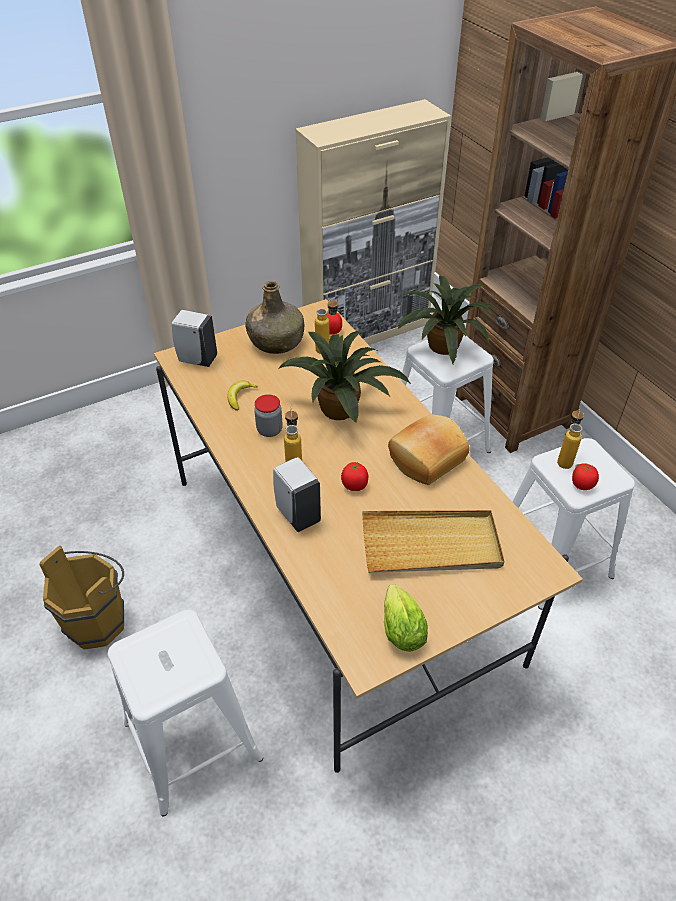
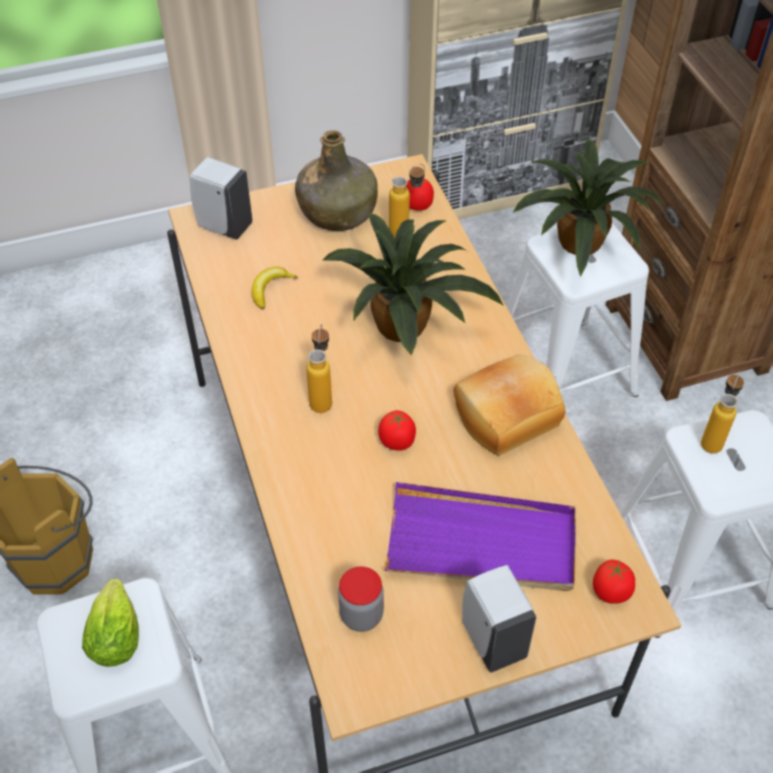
camera: 10 degrees right, 5 degrees up
jar [254,394,283,437] -> jar moved to [338,566,384,632]
white soap dispenser [273,457,321,532] -> white soap dispenser moved to [462,565,536,673]
beige tray [362,510,504,573] -> purple tray [385,482,576,591]
lettuce [384,584,428,652] -> lettuce moved to [82,579,139,667]
tomato [572,463,599,490] -> tomato moved to [593,560,635,604]

